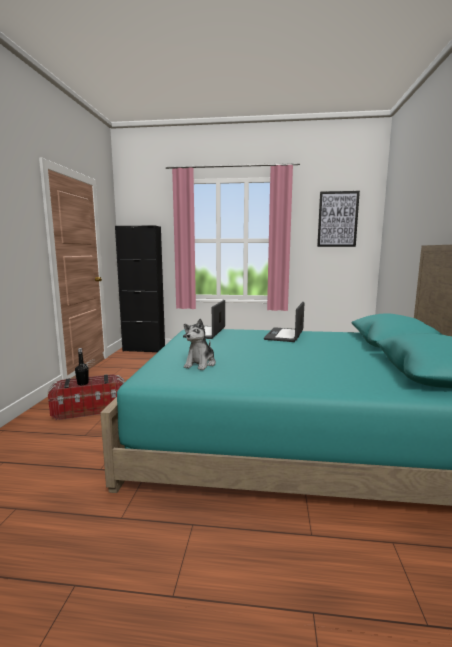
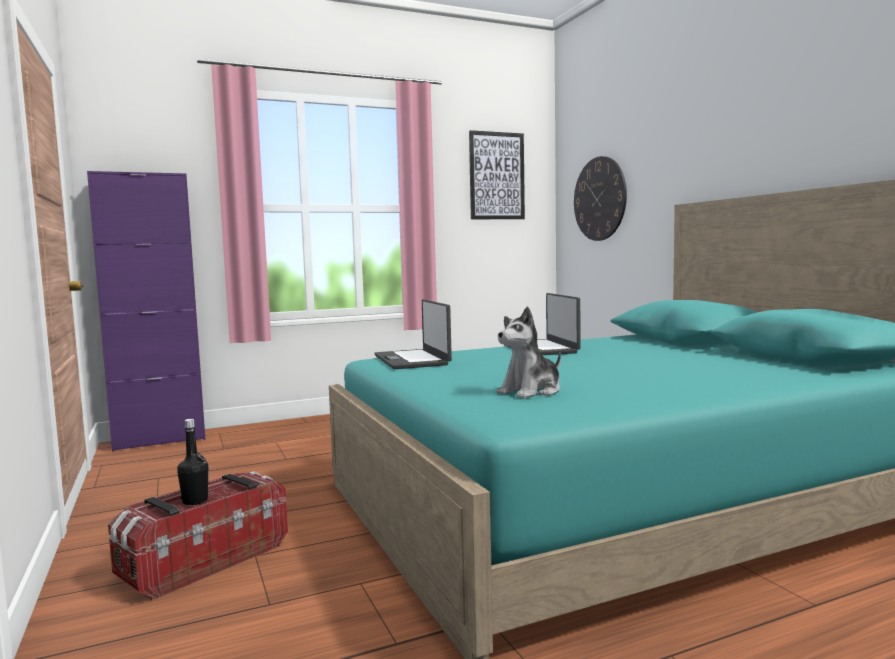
camera: 30 degrees left, 5 degrees down
black cabinet [115,225,165,352] -> purple cabinet [87,171,205,452]
plush toy [184,319,216,370] -> plush toy turned 60 degrees clockwise [496,306,561,399]
none -> wall clock [574,156,627,241]

